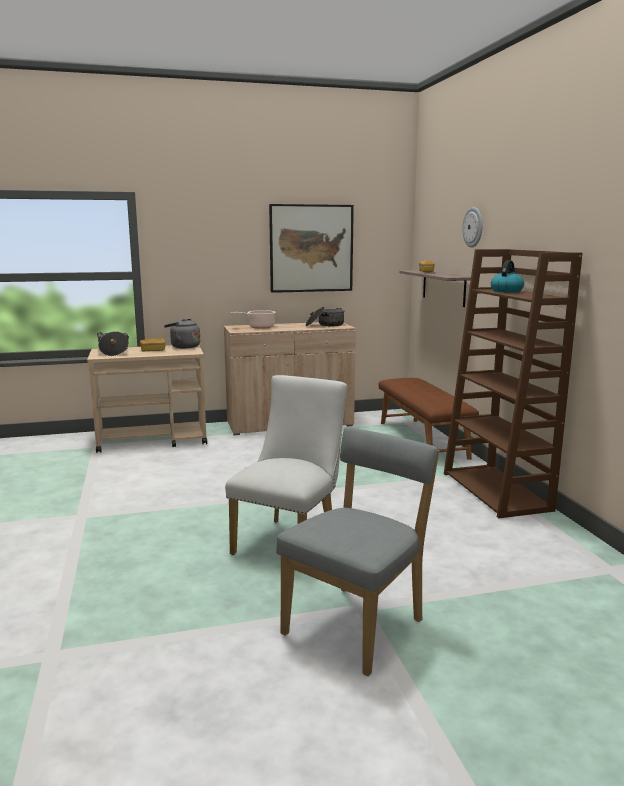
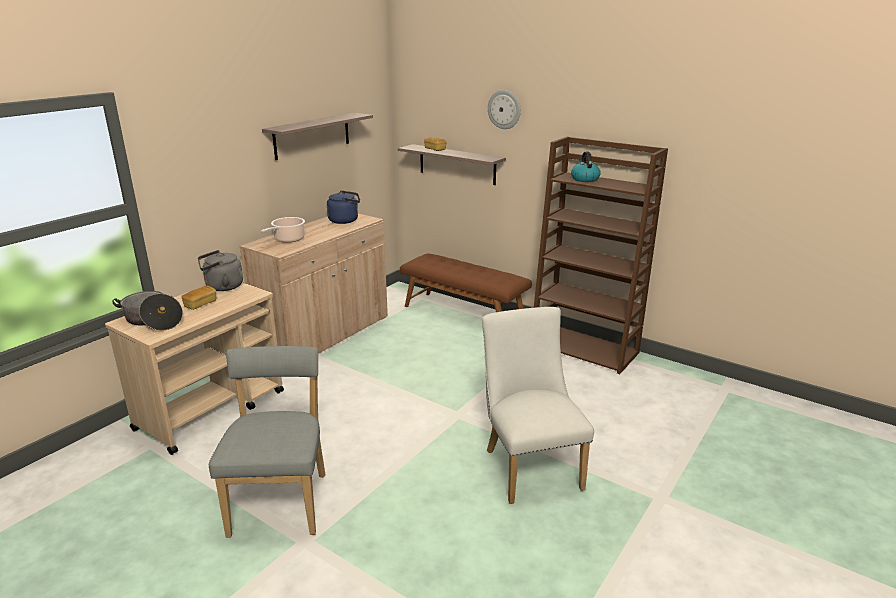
camera: 40 degrees left, 10 degrees up
picture [269,204,354,293] -> shelf [262,113,373,160]
grey chair [276,427,439,677] -> grey chair moved to [209,346,326,538]
cooking pot [306,307,345,326] -> blue kettle [327,190,360,224]

